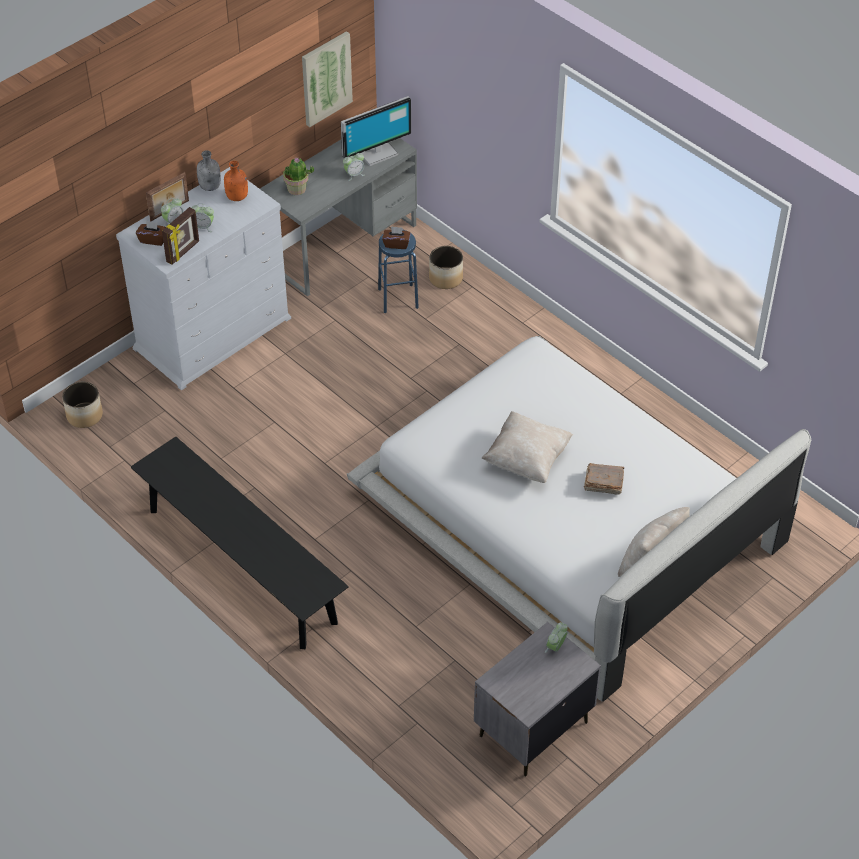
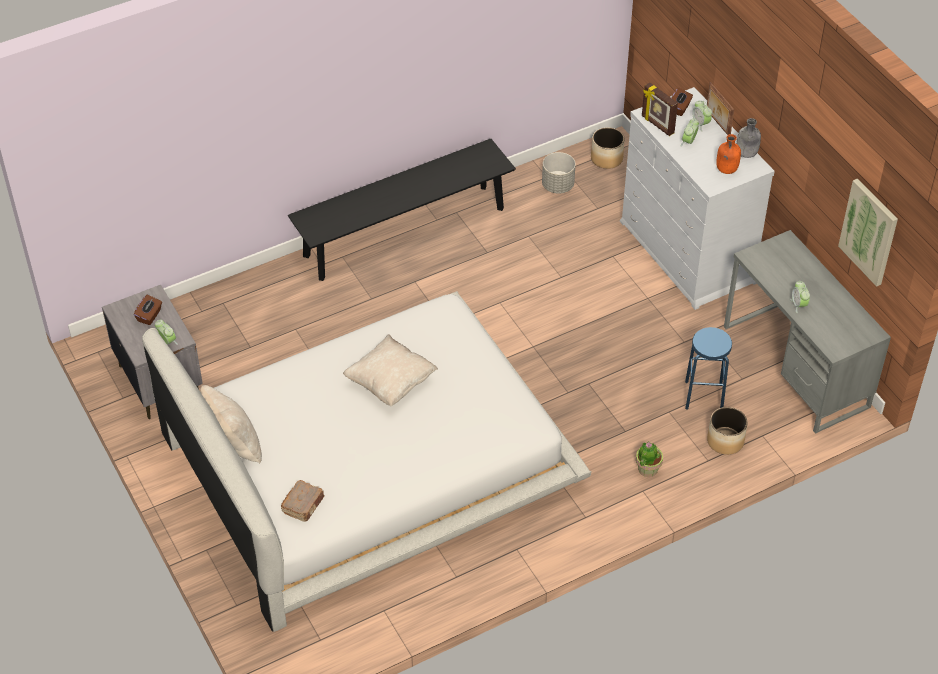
camera: 105 degrees right, 0 degrees up
potted plant [283,157,314,195] -> potted plant moved to [636,442,663,477]
monitor [341,96,411,166] -> none
brown tissue box [382,226,411,249] -> brown tissue box moved to [134,295,162,325]
brown book [584,463,624,495] -> brown book moved to [281,480,324,522]
none -> grey planter [542,152,576,193]

